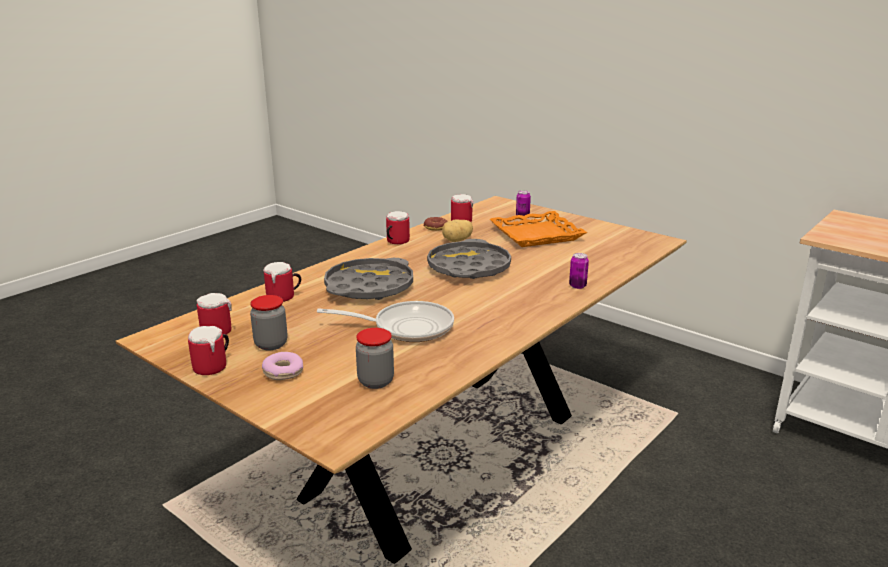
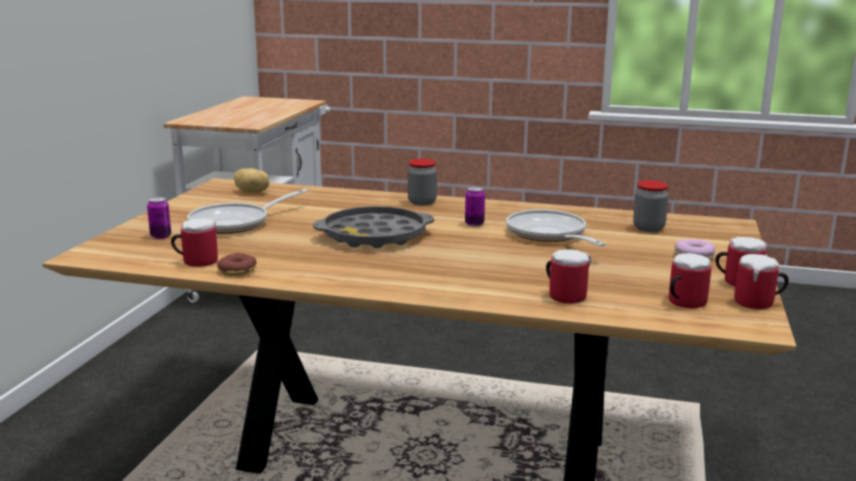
camera: 115 degrees left, 5 degrees down
jar [250,295,287,350] -> jar moved to [408,159,437,205]
grey tray [324,258,413,300] -> none
mug [386,211,410,244] -> mug moved to [734,254,789,309]
potato [442,219,473,242] -> potato moved to [234,168,270,193]
orange tray [490,211,587,247] -> frying pan [187,189,308,234]
can [569,253,589,289] -> can moved to [465,187,485,227]

